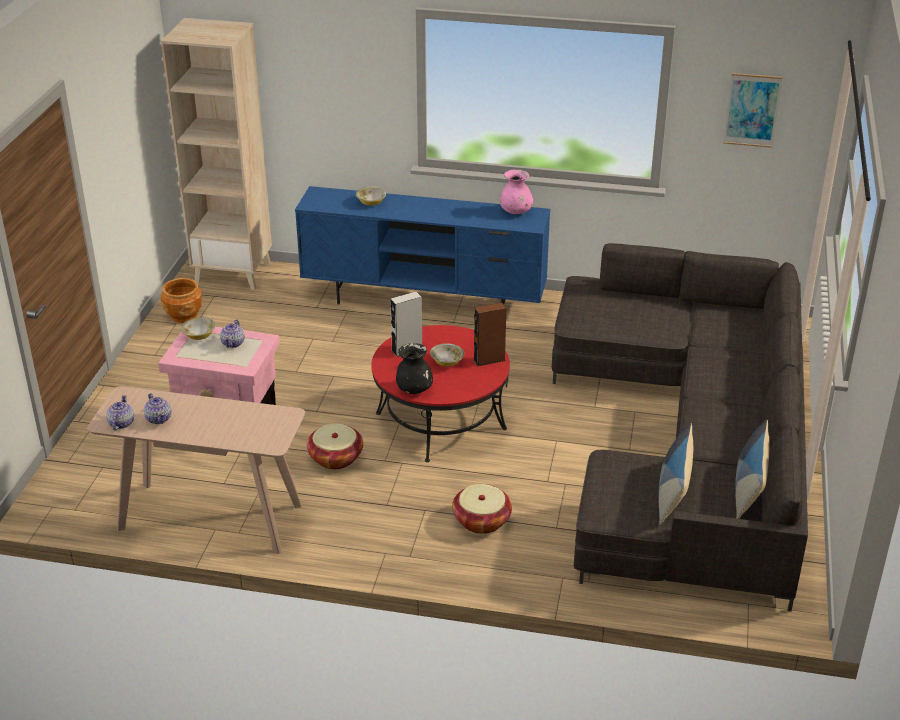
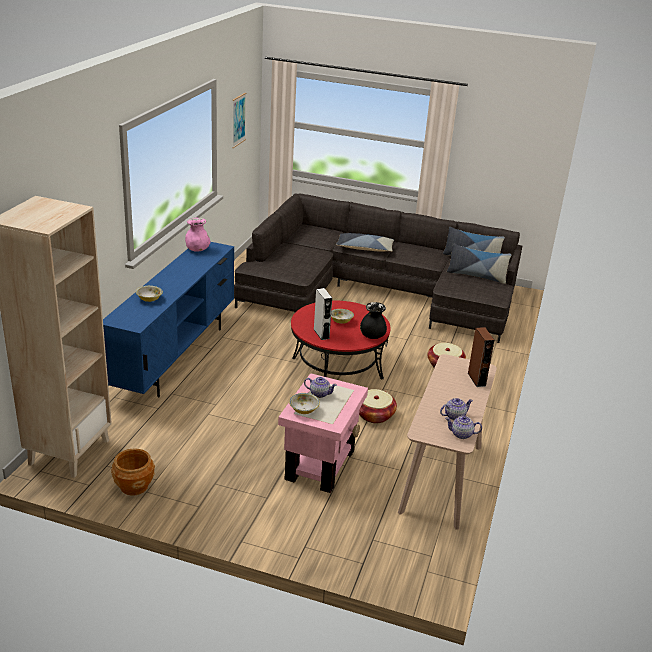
camera: 85 degrees left, 5 degrees down
brown speaker [474,303,506,366] -> brown speaker moved to [468,327,494,387]
none -> pillow [336,233,394,252]

